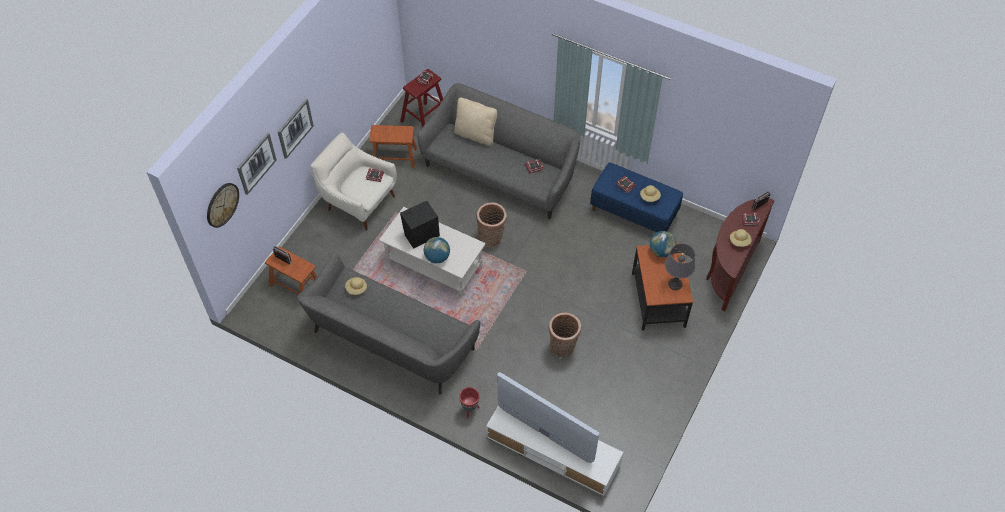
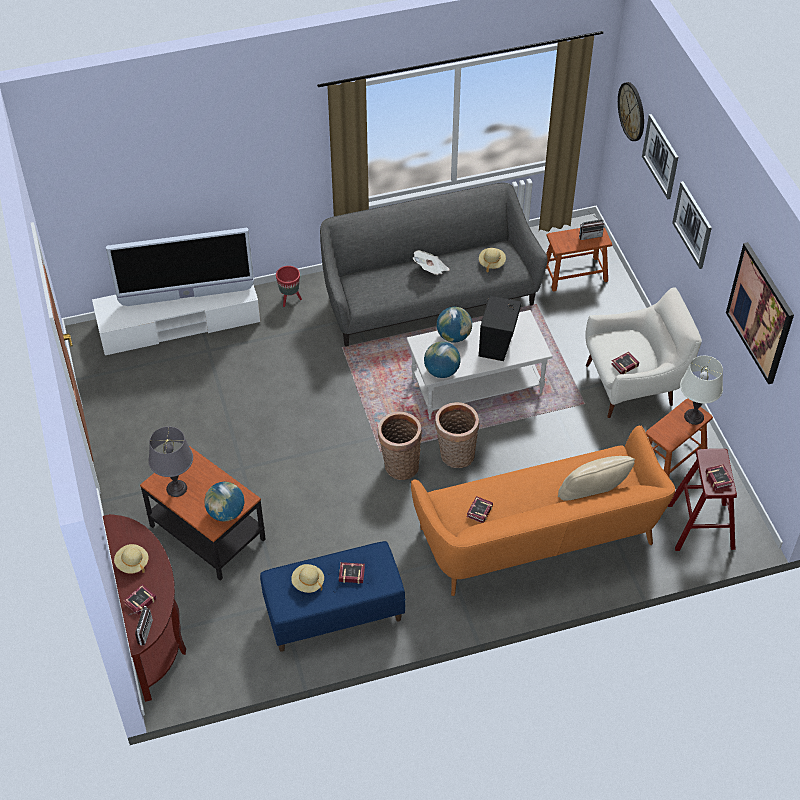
camera: 135 degrees right, 5 degrees down
grey sofa [417,83,581,219] -> orange sofa [411,426,675,596]
basket [549,313,581,357] -> basket moved to [378,412,422,480]
none -> newspaper [413,250,450,275]
none -> globe [424,341,461,378]
none -> white table lamp [680,356,723,425]
none -> picture [726,242,794,384]

